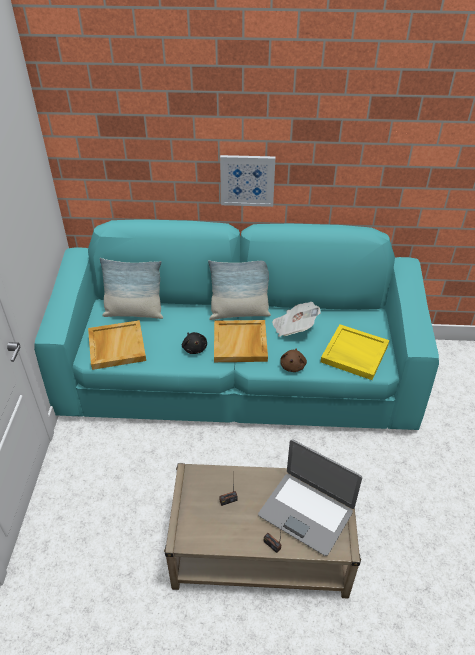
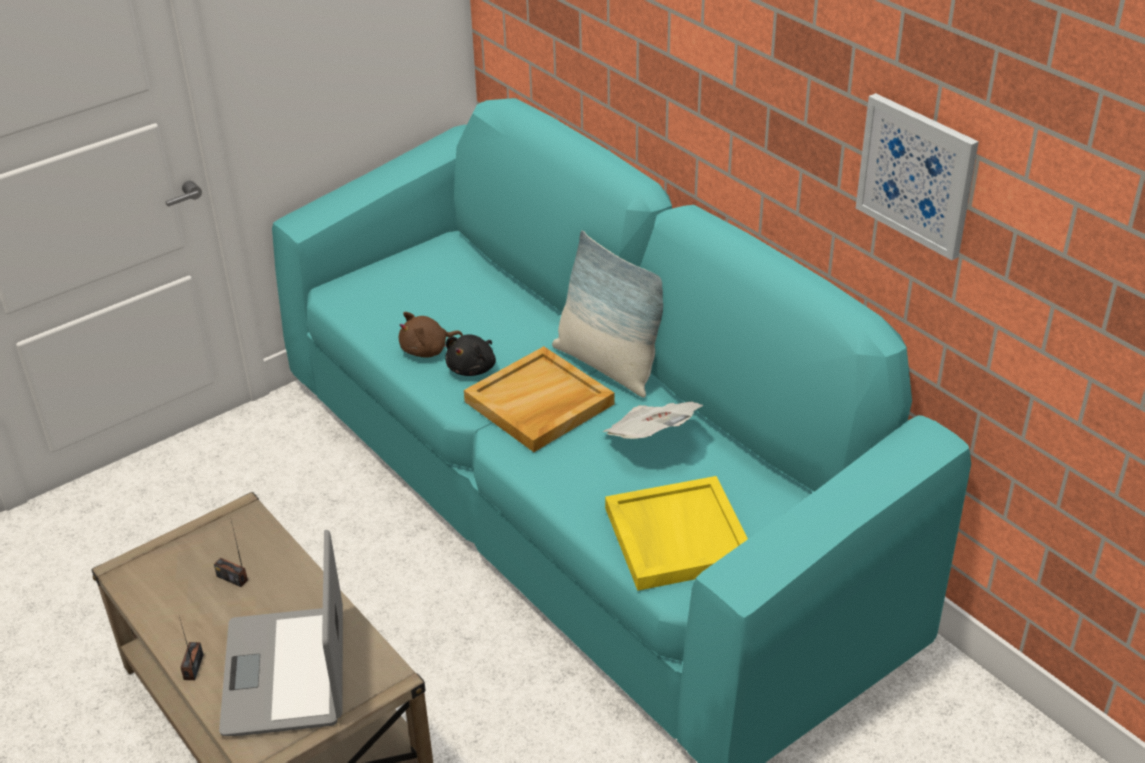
camera: 50 degrees right, 5 degrees down
beige tray [88,320,146,370] -> none
pillow [100,258,163,319] -> none
picture [220,155,275,207] -> picture moved to [856,93,979,260]
brown plush toy [280,349,307,372] -> brown plush toy moved to [399,312,463,358]

